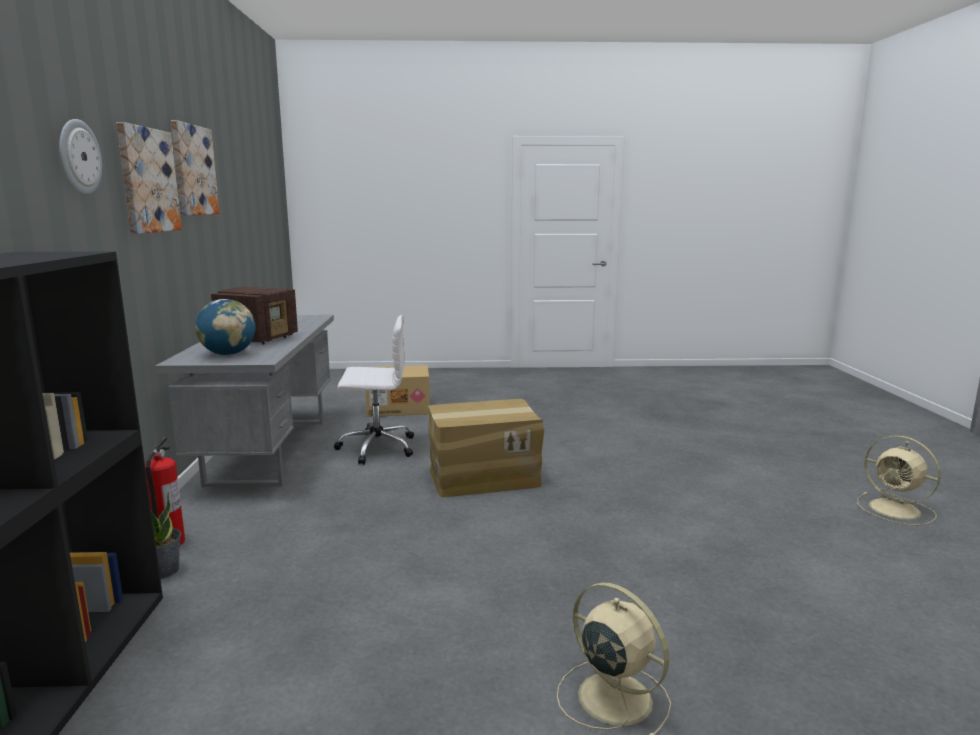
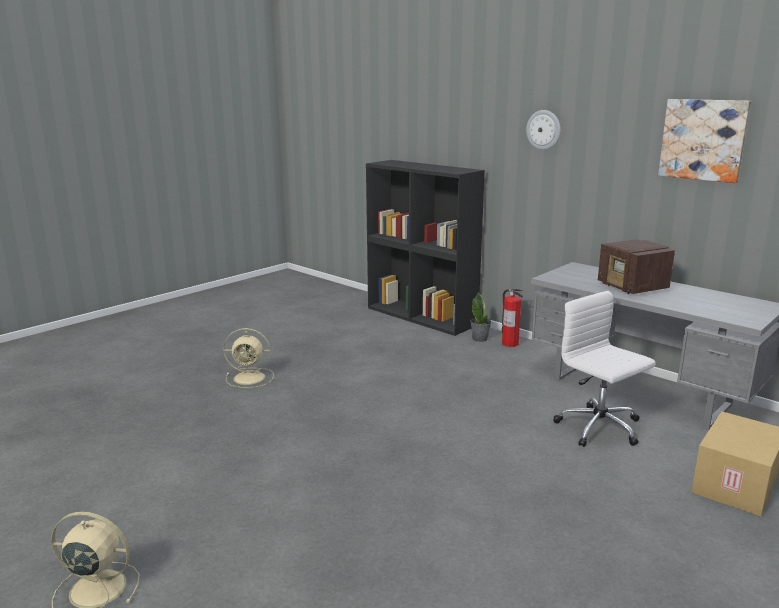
camera: 135 degrees right, 5 degrees up
picture [116,122,182,234] -> none
globe [195,299,255,355] -> none
white office chair [334,315,414,464] -> white office chair turned 105 degrees clockwise [553,291,656,447]
cardboard box [428,399,544,497] -> none

